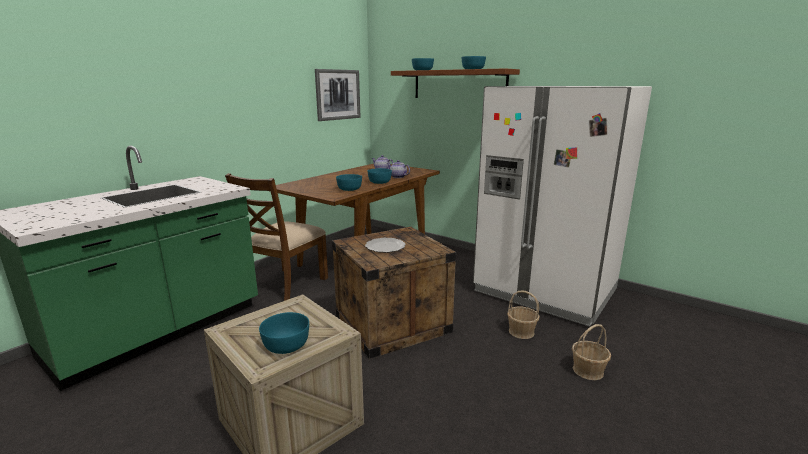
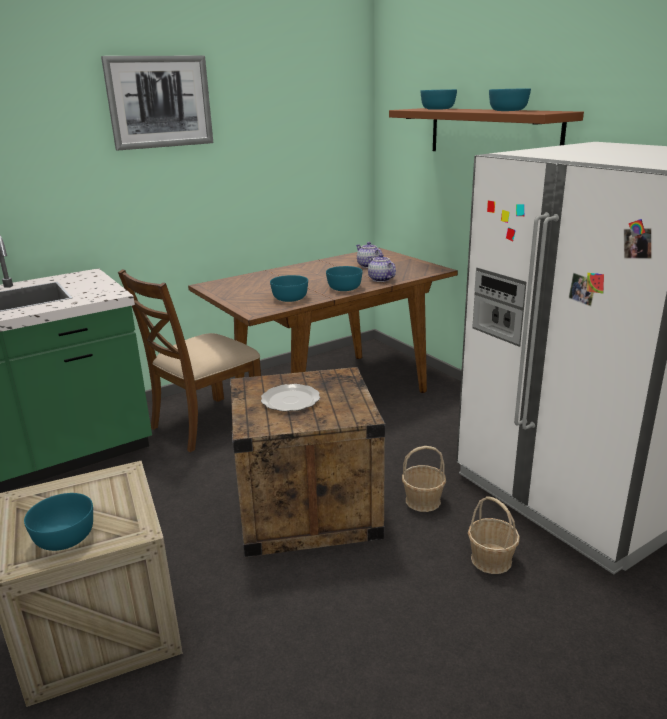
camera: 20 degrees right, 5 degrees up
picture [315,69,361,121] -> picture moved to [101,56,213,150]
basket [572,324,611,380] -> basket moved to [402,446,446,512]

